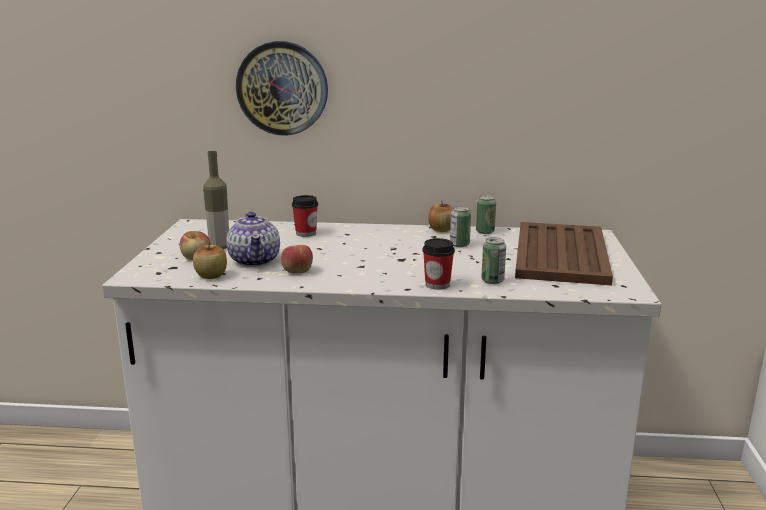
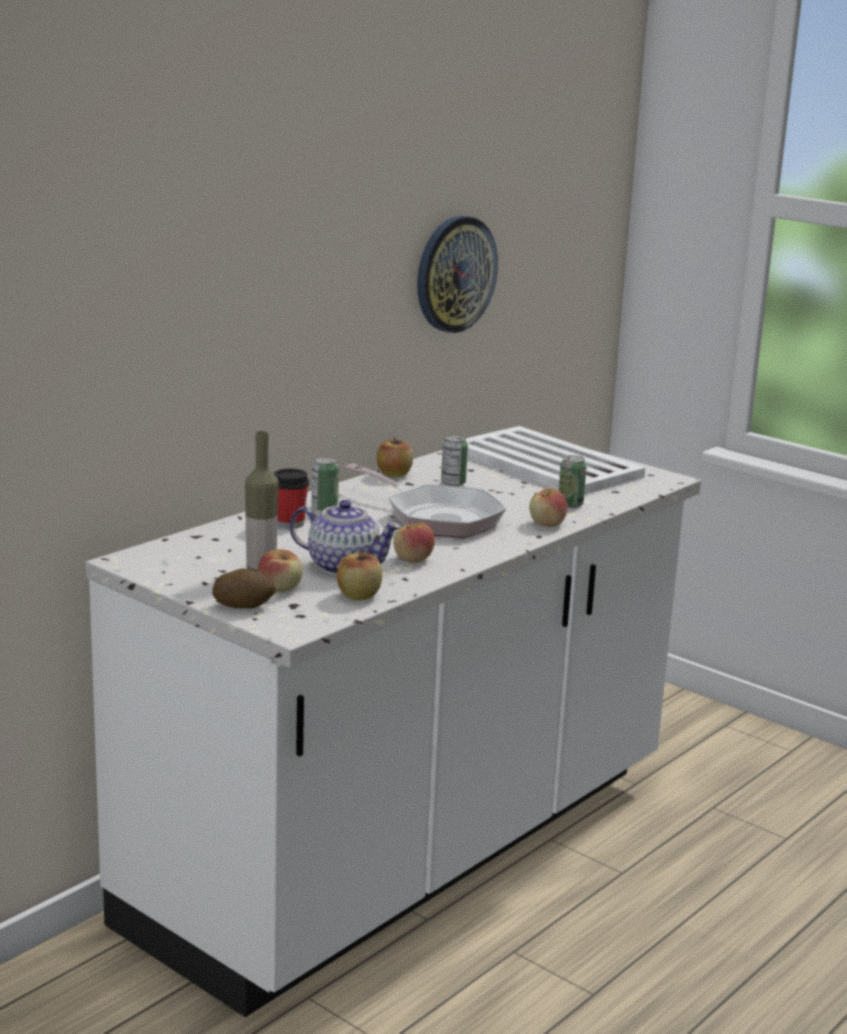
camera: 55 degrees left, 0 degrees up
wall clock [236,41,328,135] -> wall clock moved to [417,216,498,333]
cup [423,238,455,290] -> apple [529,489,567,526]
can [476,195,496,234] -> can moved to [312,457,339,511]
brown tray [515,222,613,286] -> white tray [466,426,645,494]
none -> potato [212,568,276,608]
none -> frying pan [345,463,506,538]

